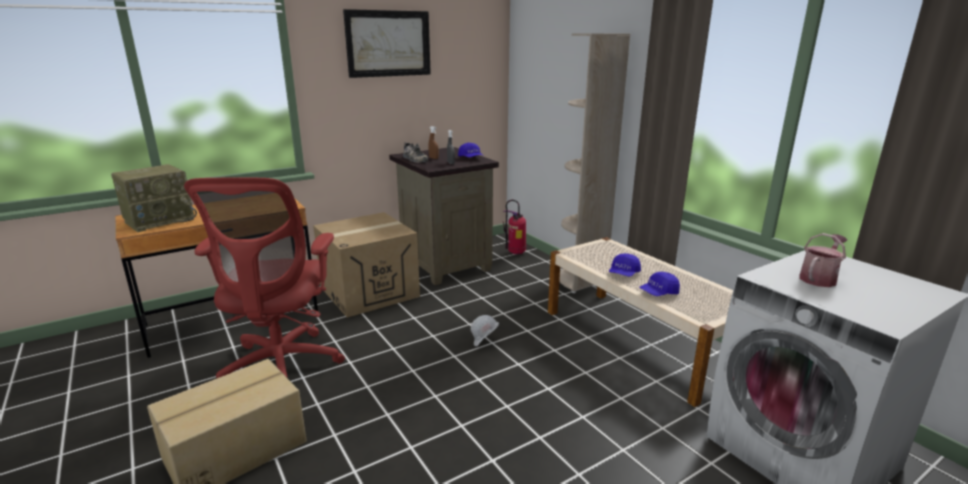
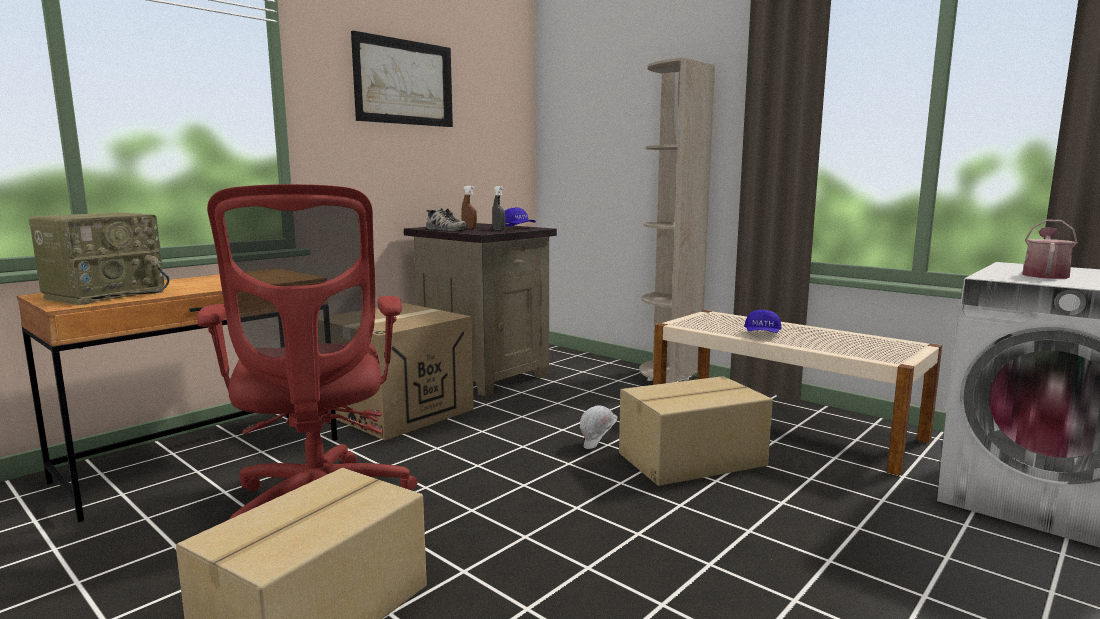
camera: 15 degrees left, 10 degrees down
fire extinguisher [503,200,526,254] -> none
blue cap [639,272,680,296] -> none
none -> cardboard box [619,376,773,486]

